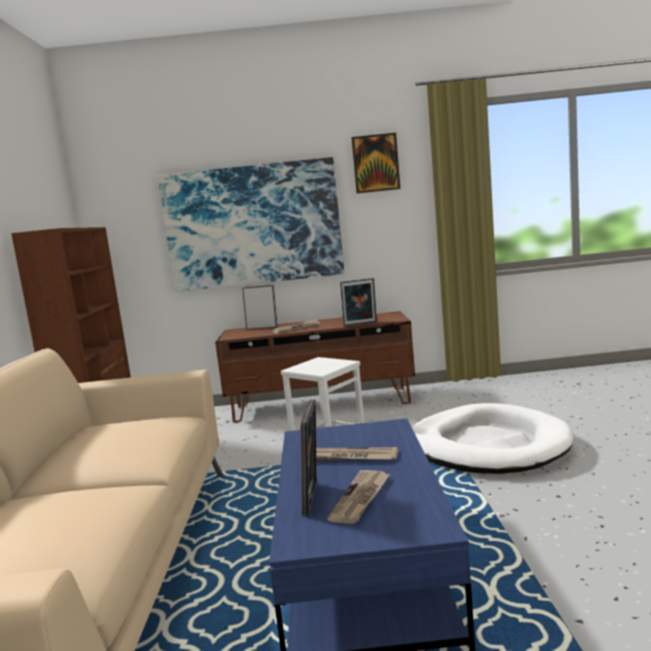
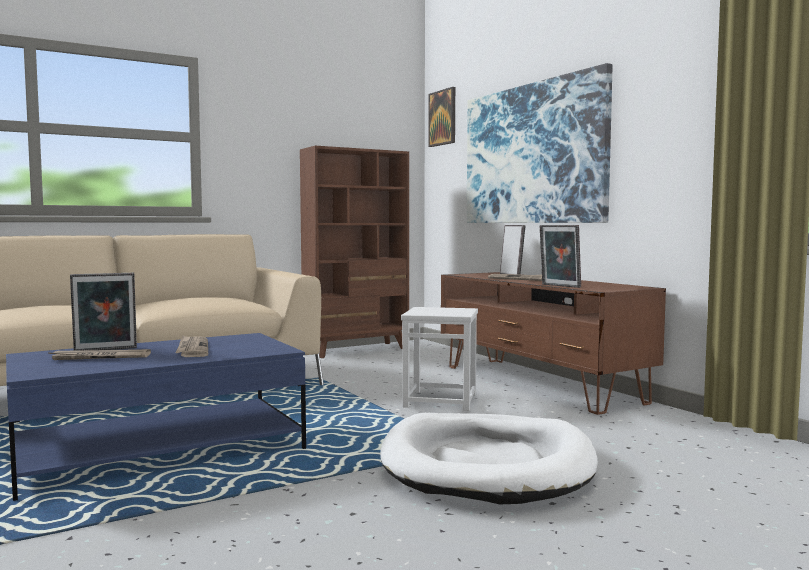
camera: 60 degrees right, 5 degrees down
picture [352,133,400,193] -> picture moved to [428,87,455,147]

